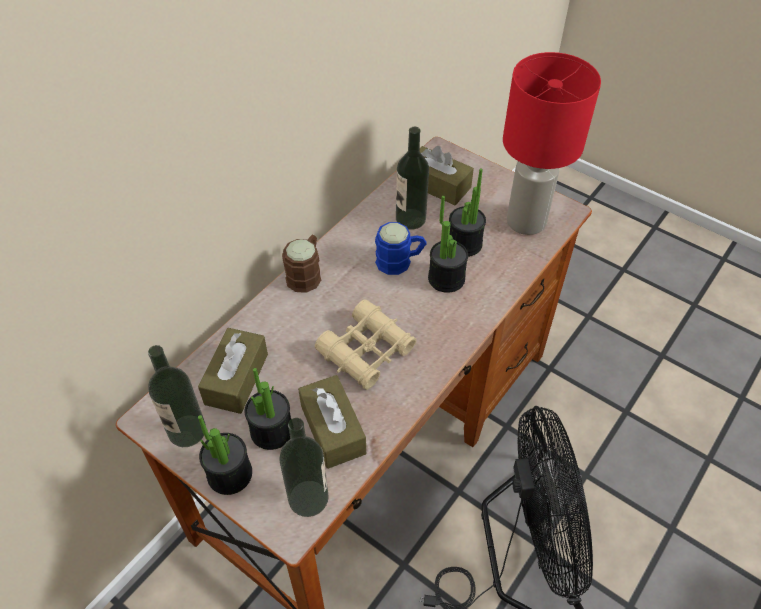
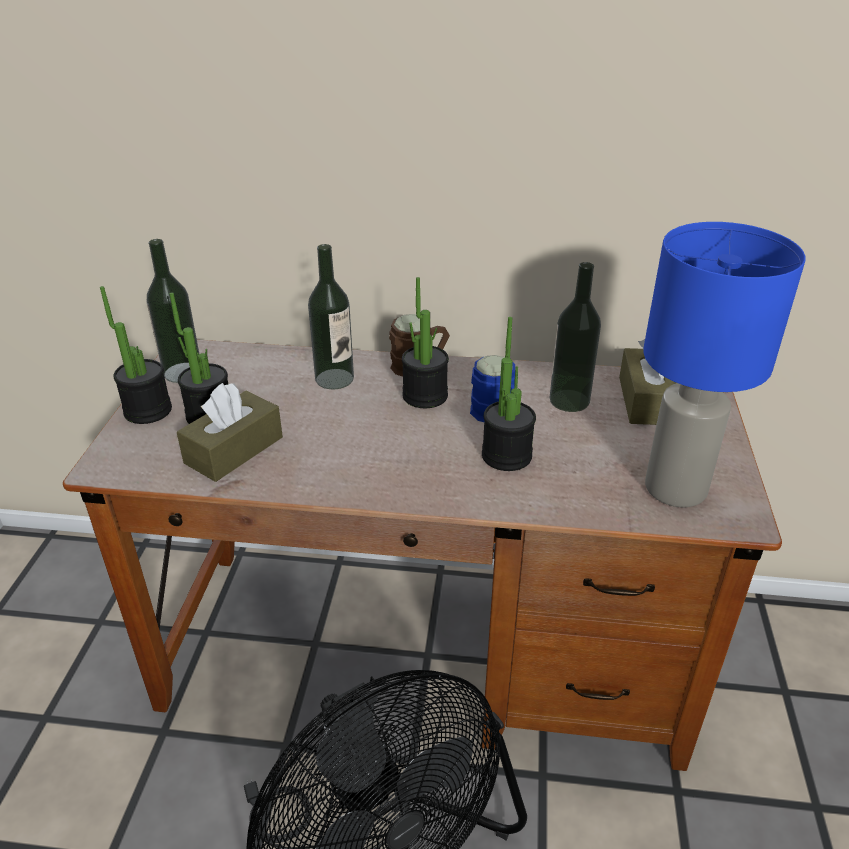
camera: 60 degrees right, 15 degrees down
brown tissue box [198,328,268,414] -> none
bottle [279,418,329,517] -> bottle moved to [308,244,354,389]
beige binoculars [315,299,417,390] -> none
potted plant [449,168,486,257] -> potted plant moved to [402,277,449,408]
red table lamp [503,52,601,235] -> blue table lamp [643,222,806,507]

